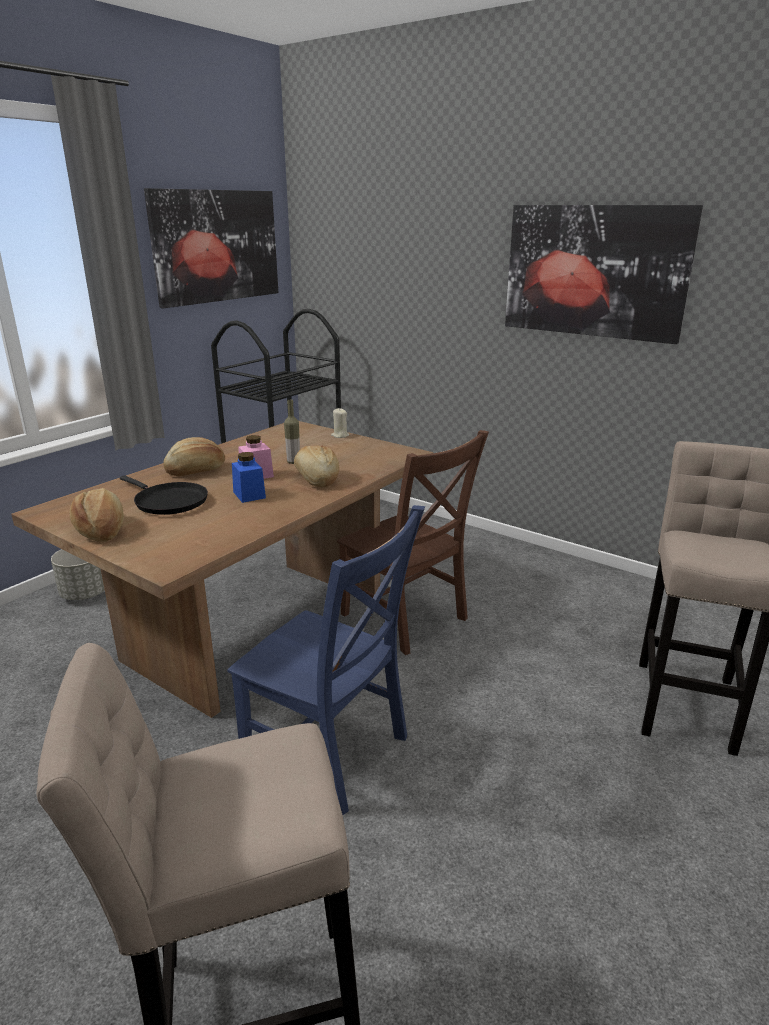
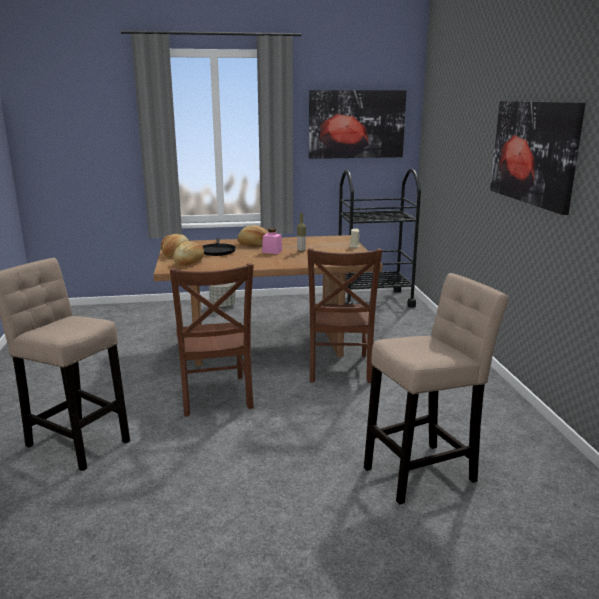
camera: 45 degrees right, 5 degrees down
blue chair [227,505,425,815] -> brown chair [170,263,254,417]
blue jar [232,452,266,503] -> none
bread [294,445,339,487] -> bread moved to [173,241,204,266]

